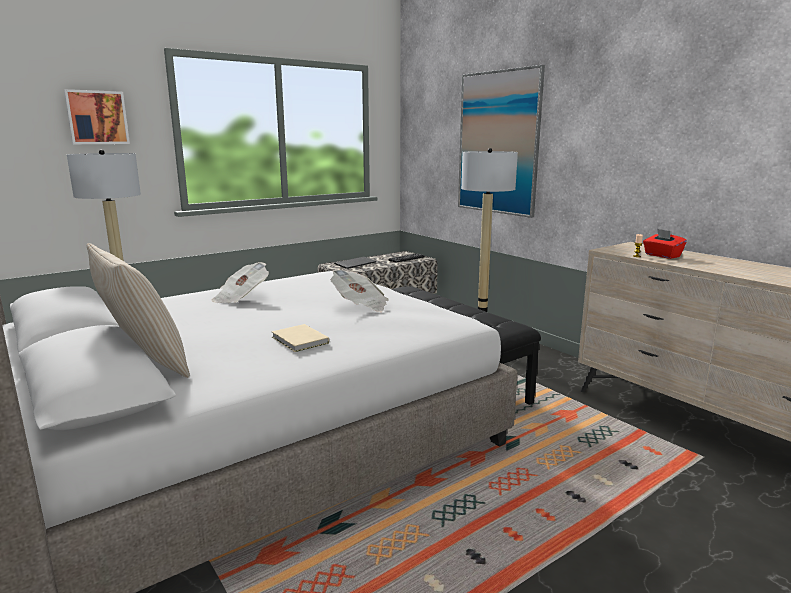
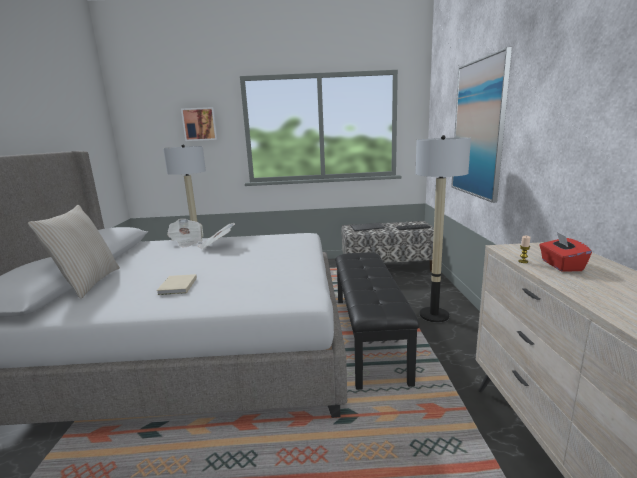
camera: 35 degrees right, 0 degrees up
newspaper [330,269,389,312] -> newspaper moved to [167,219,203,247]

